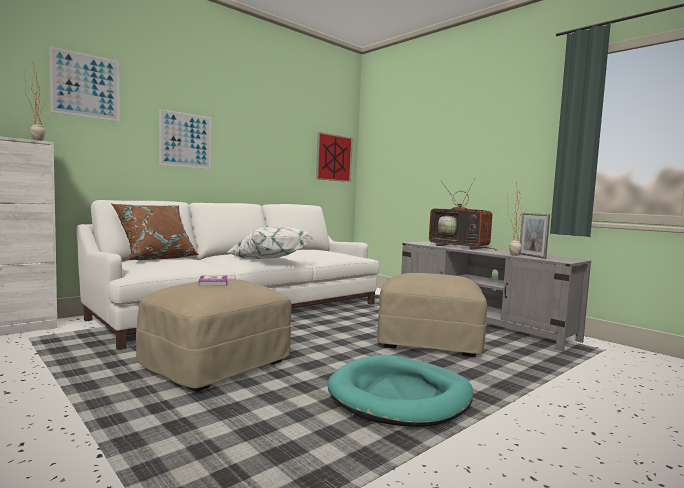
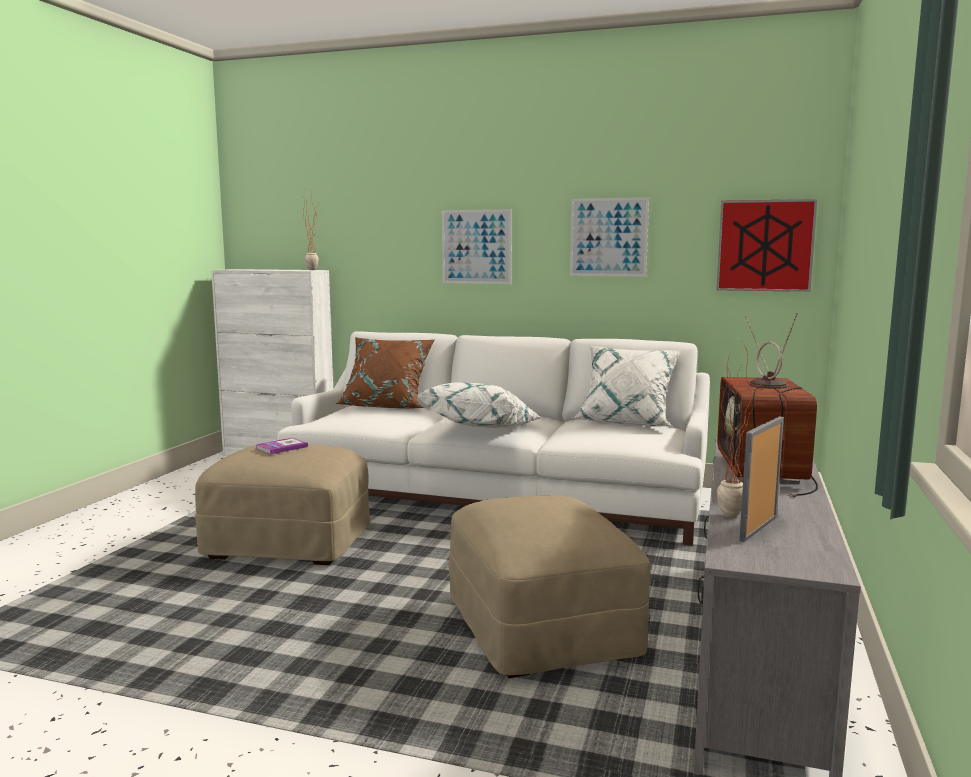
camera: 60 degrees right, 5 degrees up
picture [49,46,119,122] -> picture moved to [570,197,649,277]
turquoise dog bed [327,355,473,427] -> none
none -> white pillow [572,345,682,427]

